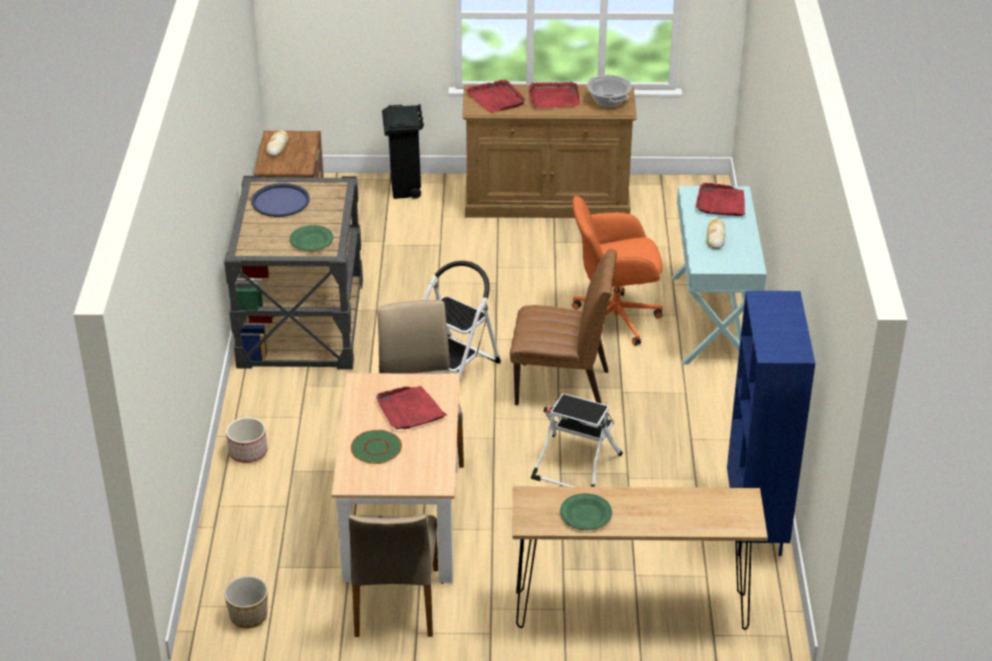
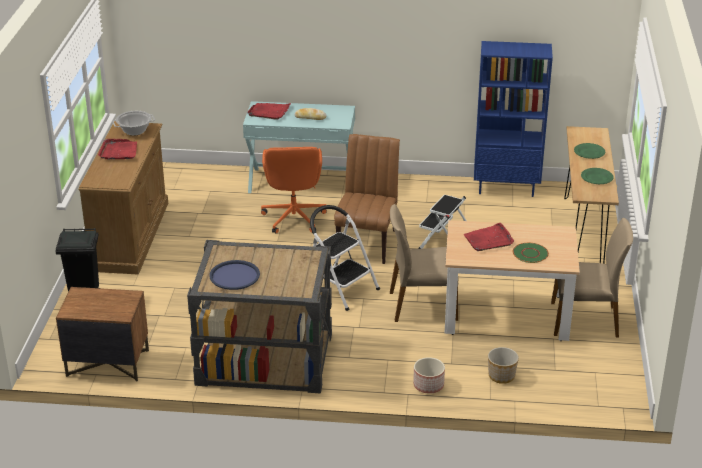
camera: 85 degrees left, 5 degrees down
planter [224,576,268,629] -> planter moved to [488,347,519,384]
bread [266,130,289,156] -> none
green plate [289,225,333,251] -> green plate moved to [574,143,605,159]
red tray [466,79,526,113] -> none

